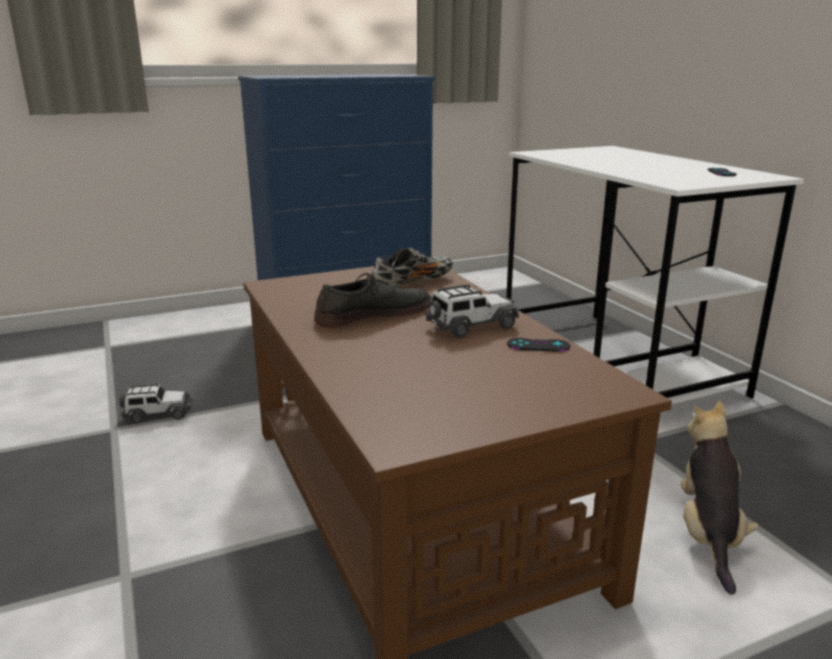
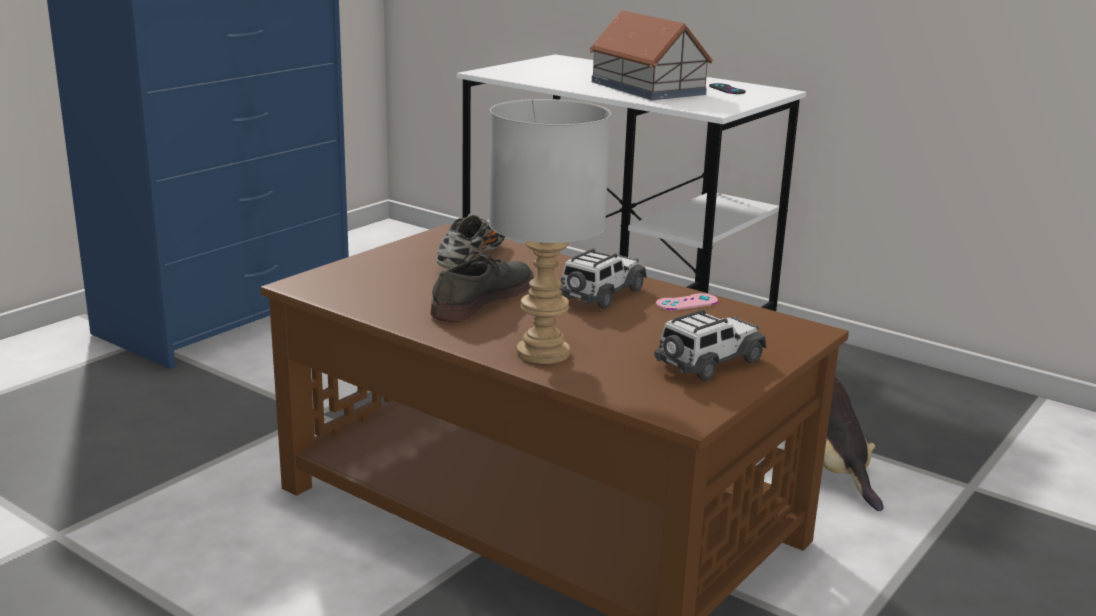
camera: 30 degrees left, 0 degrees up
toy car [120,384,192,424] -> toy car moved to [654,309,767,381]
black game controller [507,338,570,352] -> pink game controller [656,293,718,310]
none -> grey table lamp [489,99,611,364]
none -> toy house [589,10,713,100]

